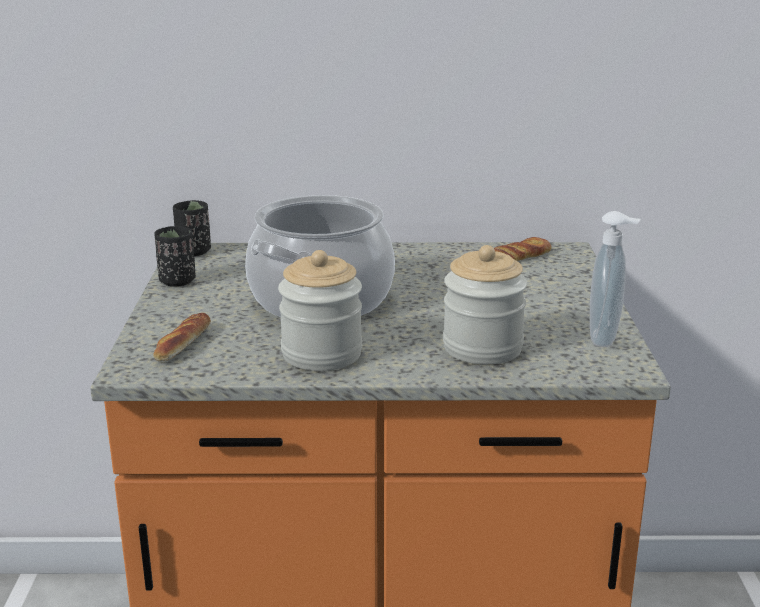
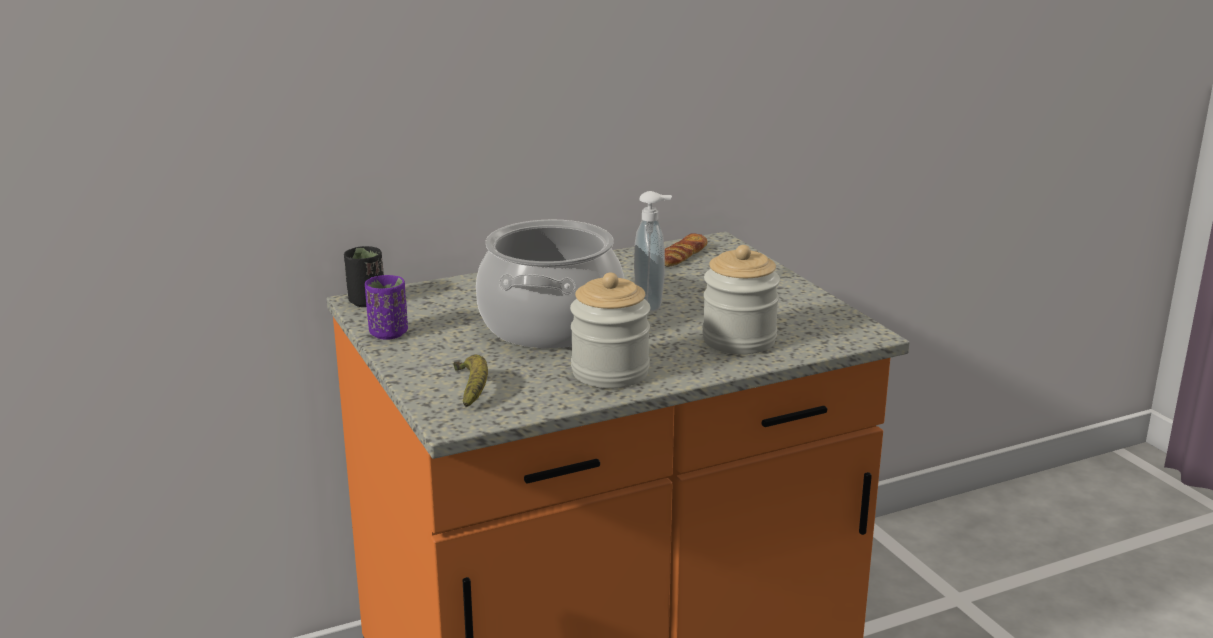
camera: 25 degrees left, 0 degrees up
bread [153,313,211,361] -> banana [454,354,488,407]
black cup [154,226,196,287] -> purple cup [365,275,408,340]
soap dispenser [590,211,640,347] -> soap dispenser moved to [634,191,672,312]

